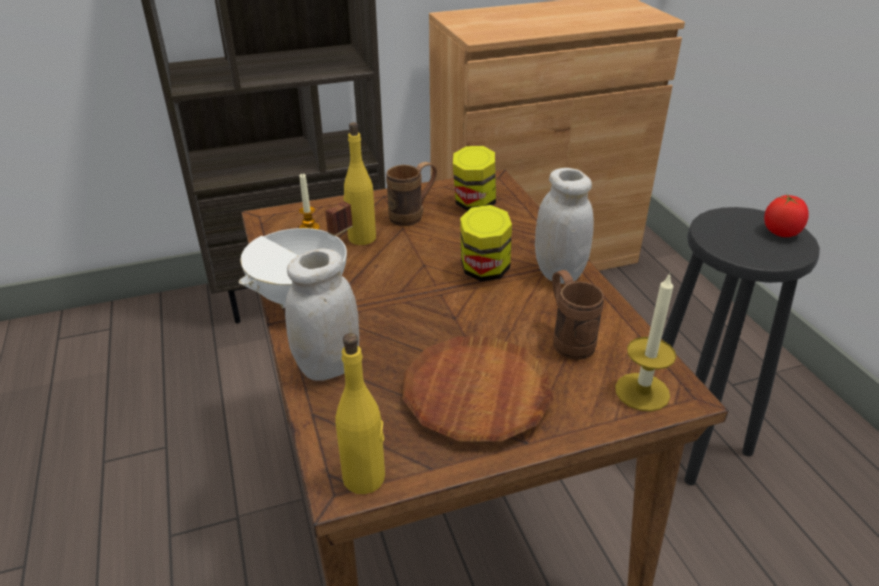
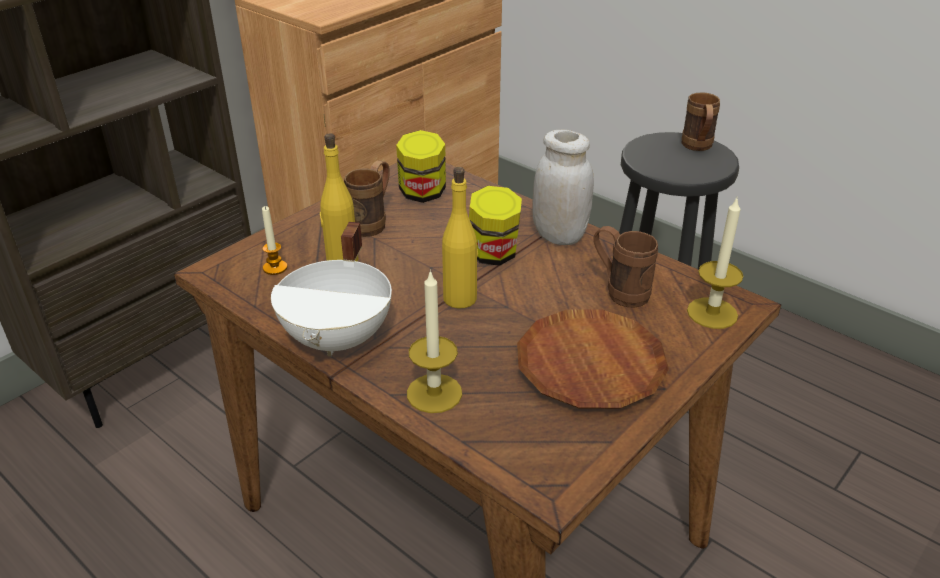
camera: 30 degrees left, 0 degrees up
white jar [285,249,359,381] -> candle [407,269,462,413]
yellow bottle [335,333,385,494] -> yellow bottle moved to [442,167,478,308]
tomato [764,195,809,237] -> brown mug [681,92,720,151]

